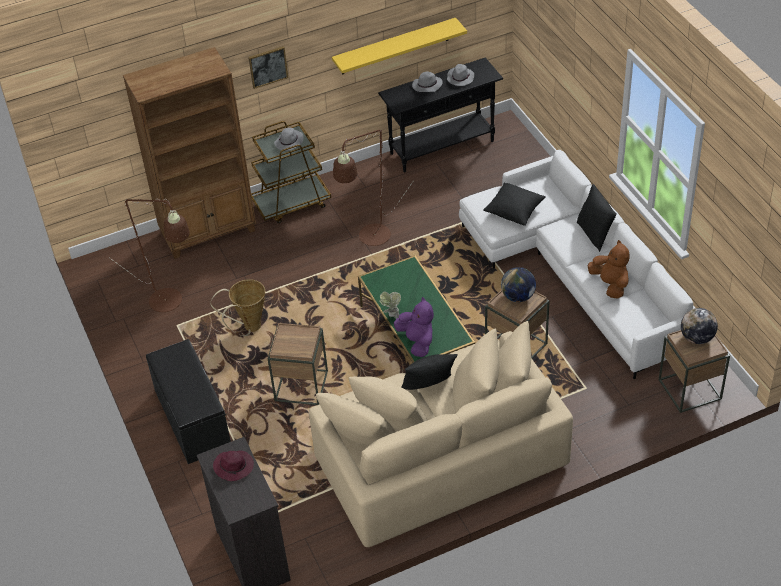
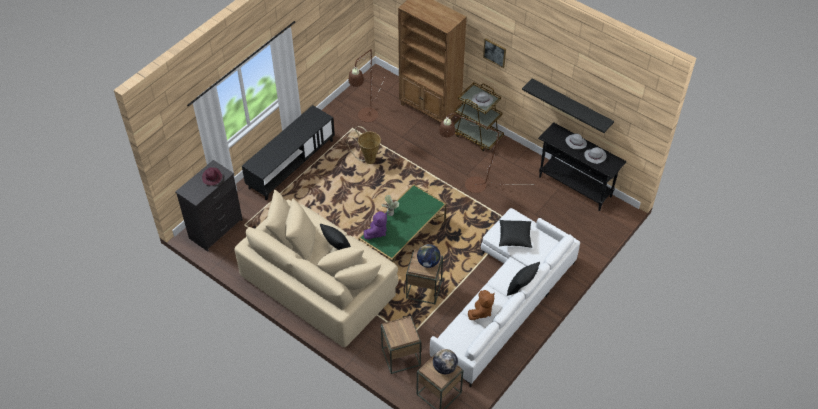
camera: 60 degrees right, 5 degrees up
black bench [146,339,231,464] -> black tv stand [242,105,335,201]
brown side table [268,323,328,405] -> brown side table moved to [381,316,421,374]
yellow shelf [332,18,467,75] -> black shelf [522,78,614,133]

